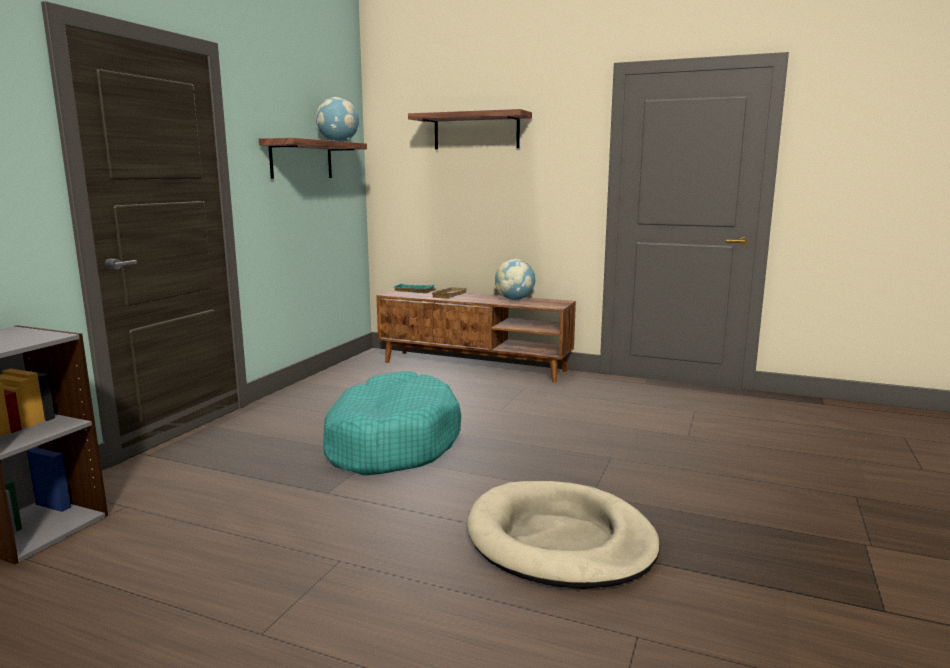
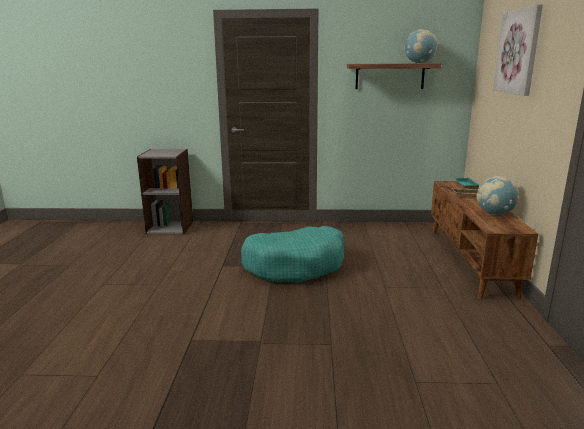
camera: 70 degrees right, 5 degrees up
shelf [408,109,532,149] -> picture [493,4,543,96]
beige dog bed [467,481,660,589] -> none

